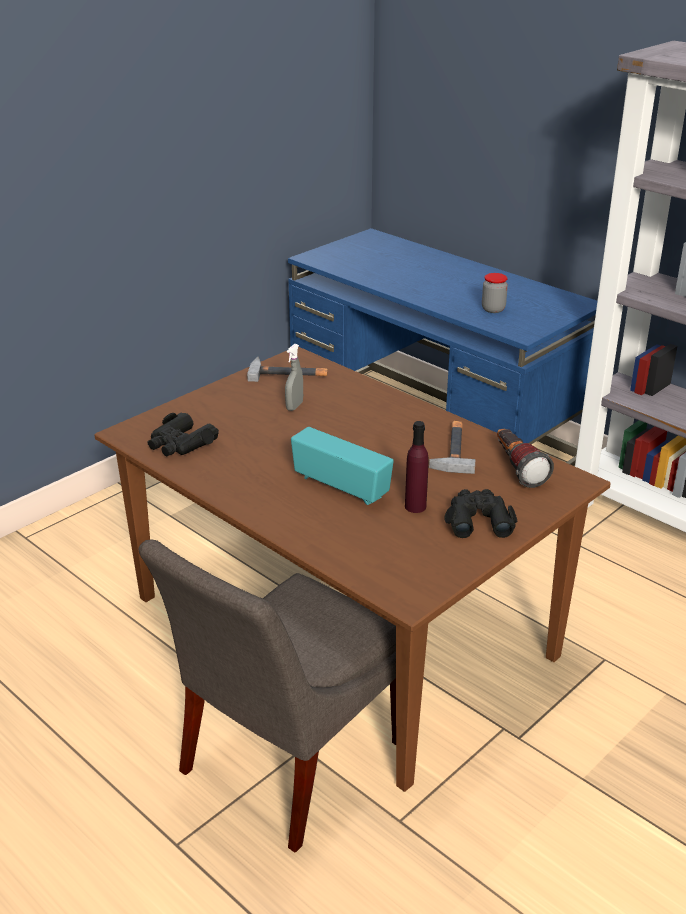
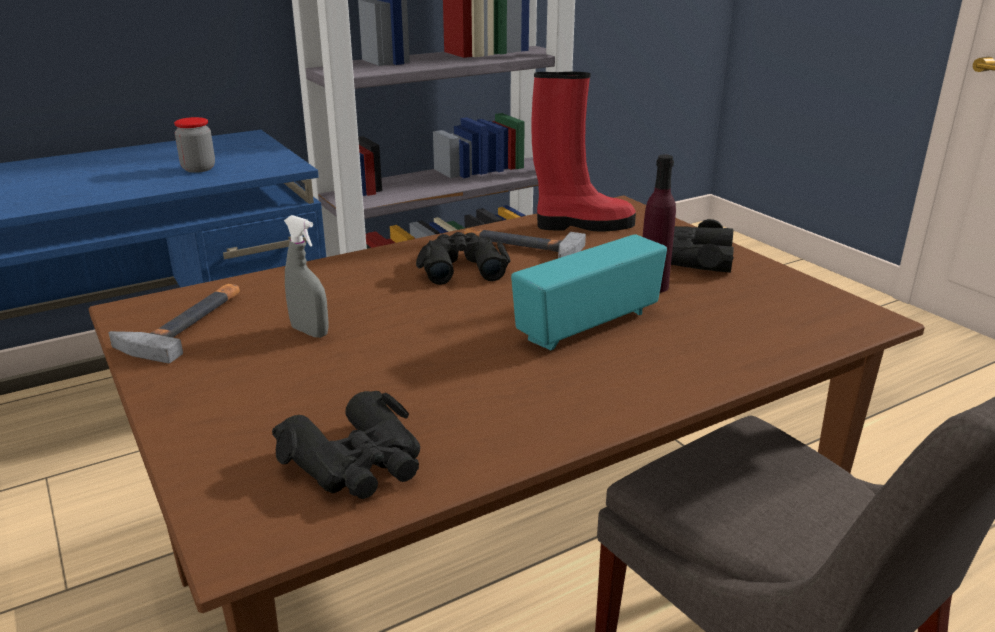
camera: 75 degrees left, 5 degrees down
flashlight [497,429,554,488] -> red boot [531,72,636,231]
none -> black binoculars [416,232,511,285]

